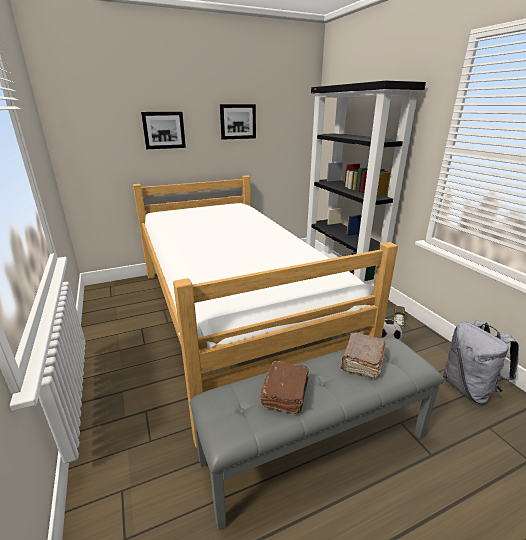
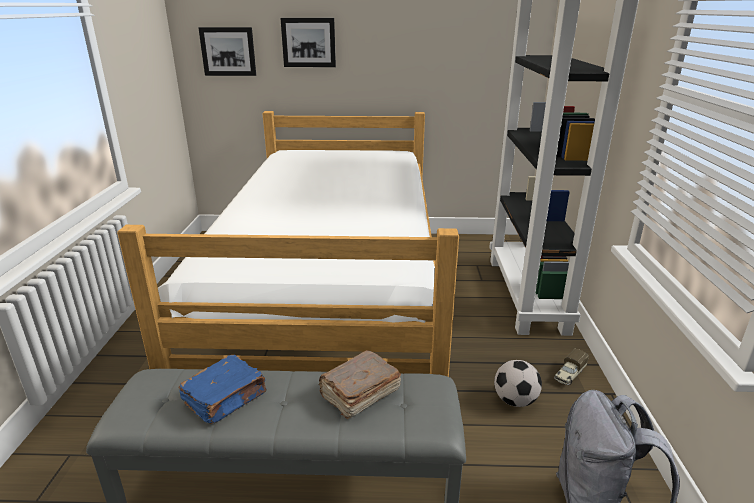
camera: 25 degrees right, 0 degrees up
picture [220,104,256,140] -> picture moved to [198,27,256,76]
brown book [260,361,309,414] -> blue book [178,355,267,424]

